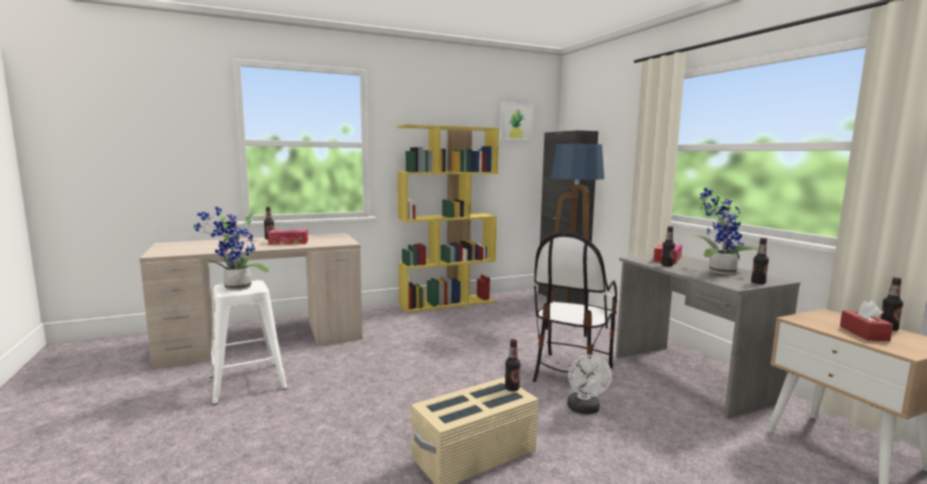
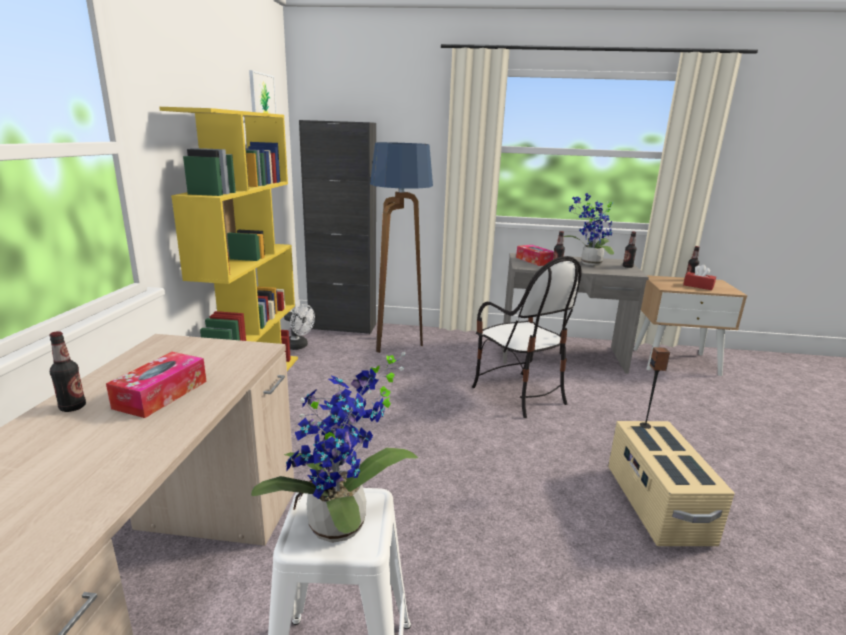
camera: 60 degrees left, 10 degrees up
bottle [505,339,521,391] -> speaker [640,347,670,429]
white fan [567,355,612,414] -> white fan moved to [284,304,315,350]

